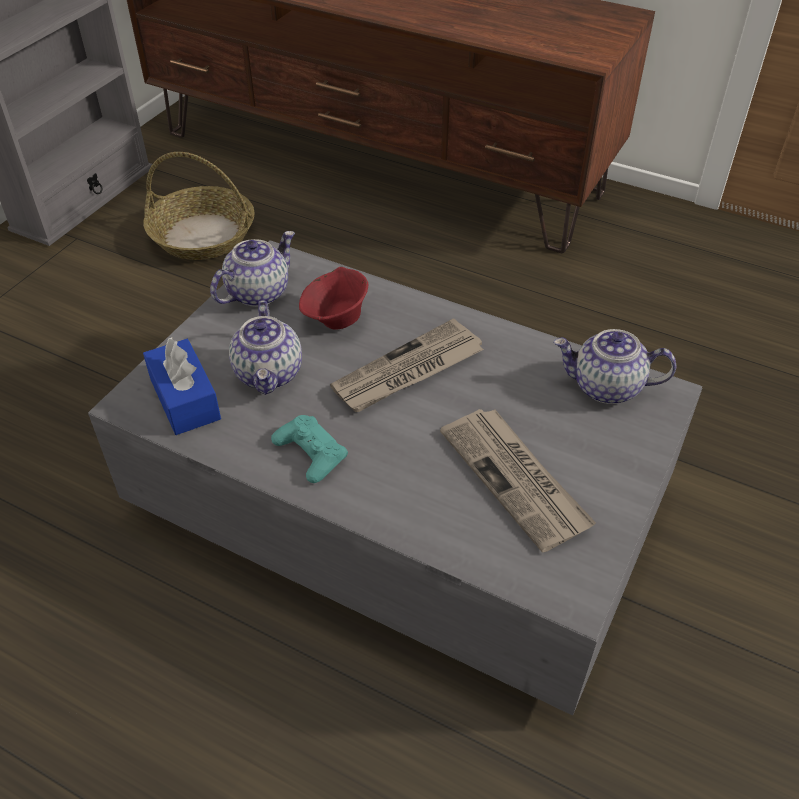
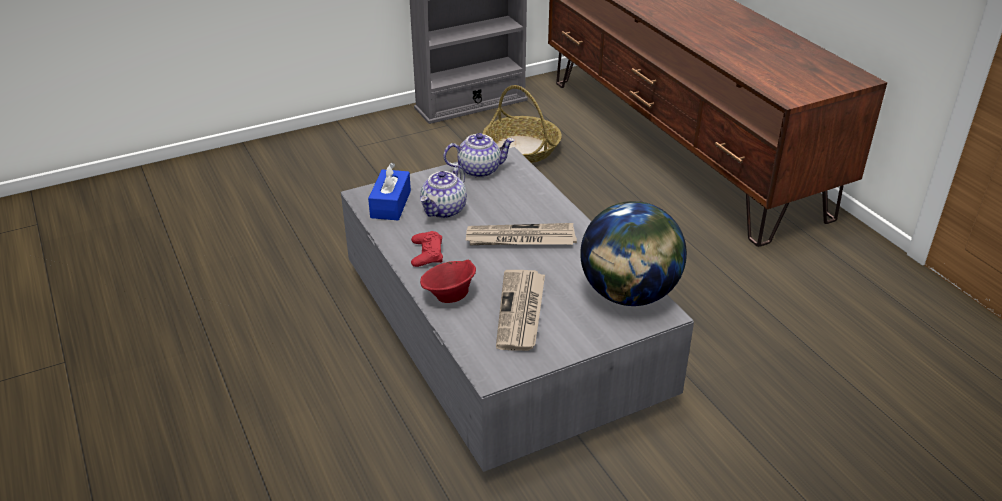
camera: 35 degrees right, 10 degrees down
turquoise game controller [271,415,348,483] -> red game controller [411,231,443,267]
red bowl [299,267,368,330] -> red bowl moved to [420,260,476,303]
teapot [554,329,676,404] -> globe [580,201,687,306]

